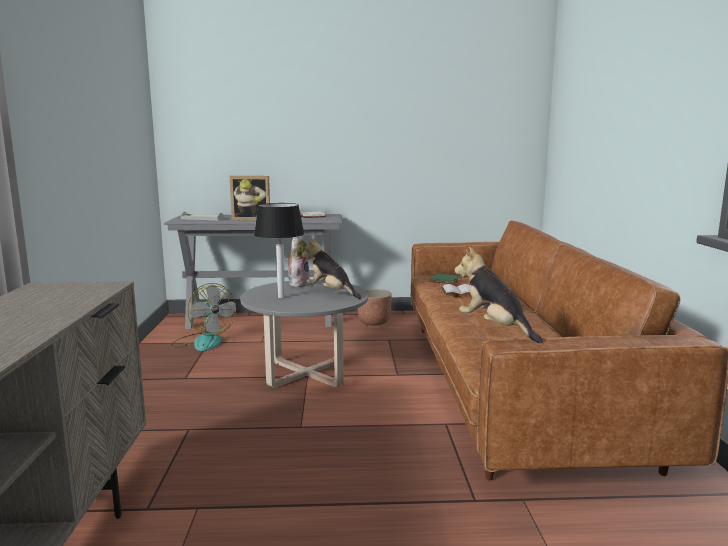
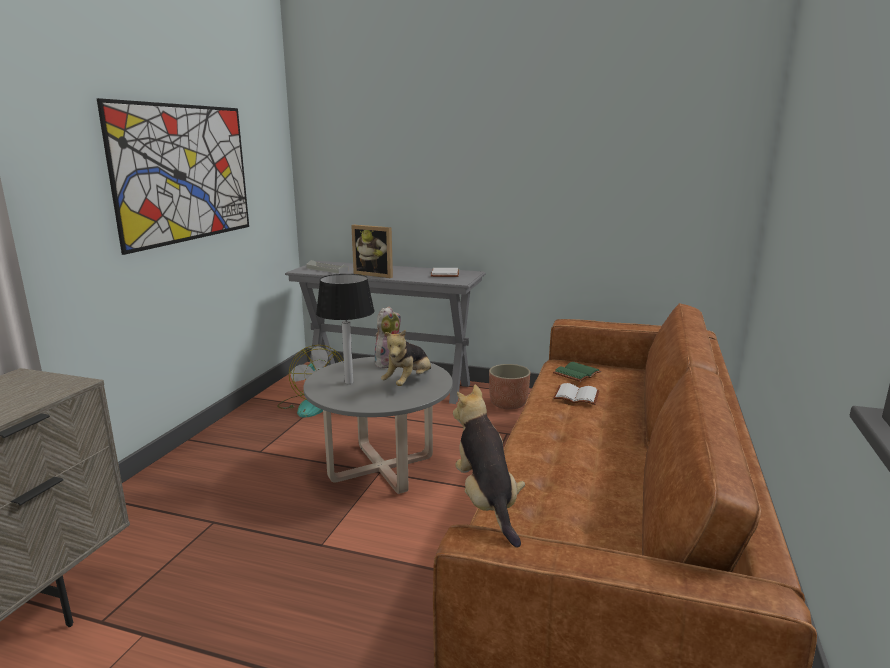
camera: 20 degrees right, 5 degrees up
plush toy [302,238,362,299] -> plush toy turned 120 degrees counterclockwise [381,329,431,386]
none -> picture [97,98,249,255]

